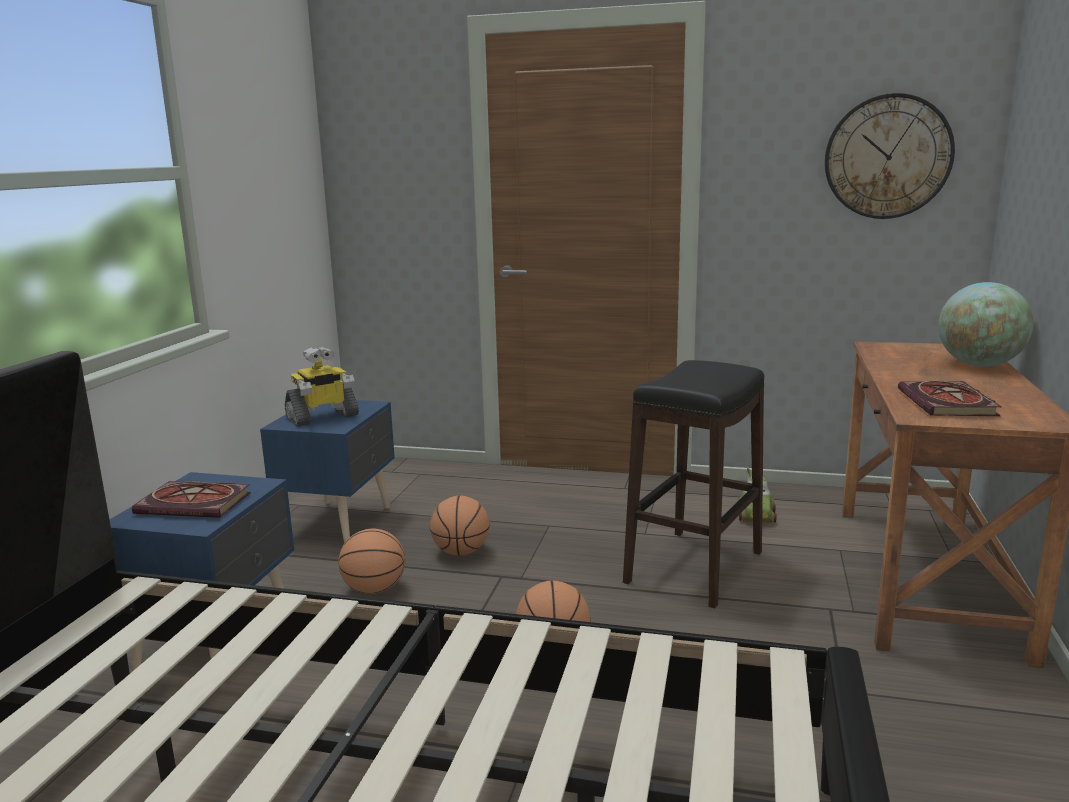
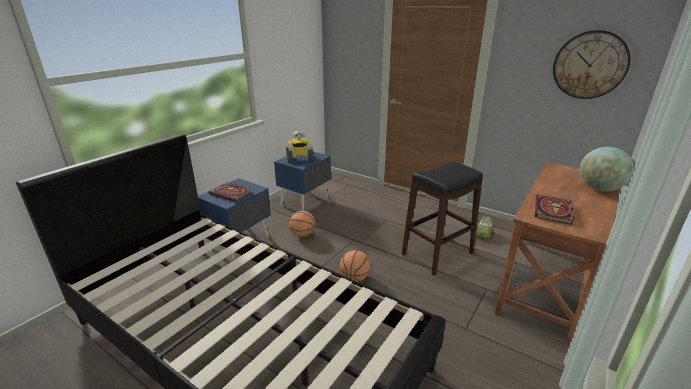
camera: 20 degrees right, 10 degrees up
basketball [430,495,490,556] -> none

